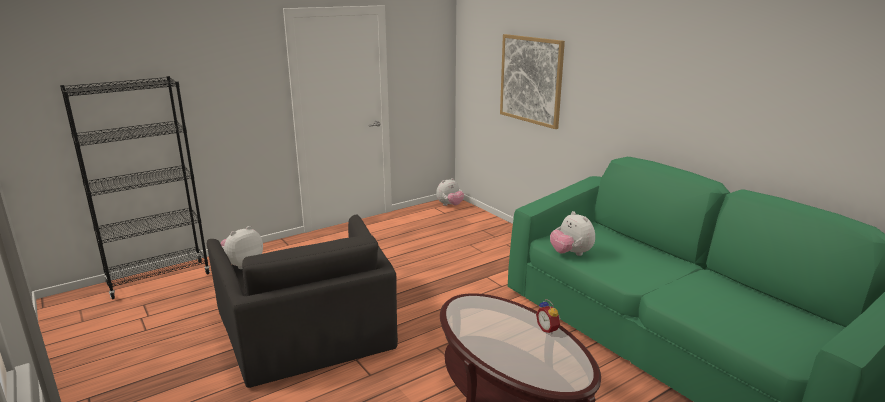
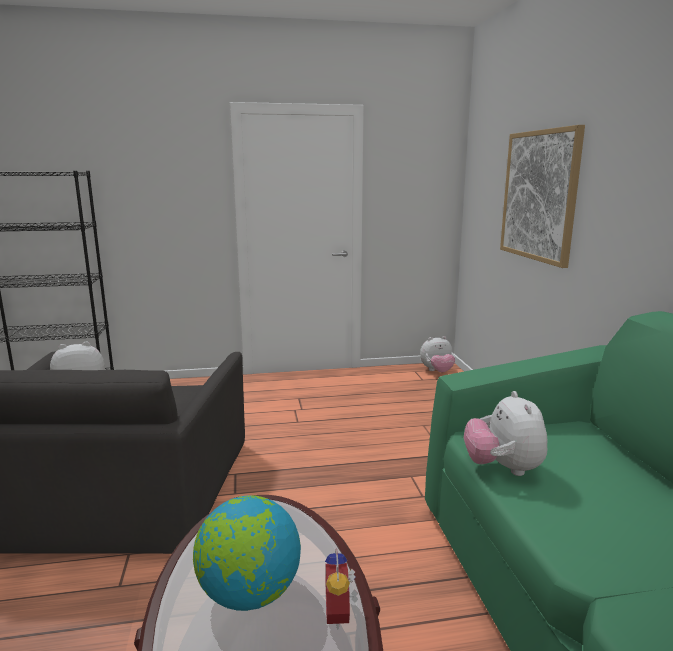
camera: 25 degrees right, 5 degrees down
none -> globe [193,495,301,611]

